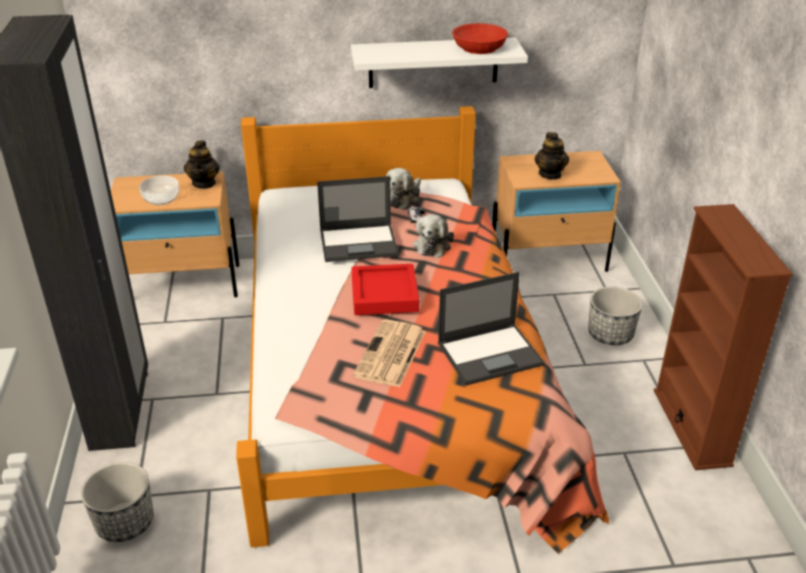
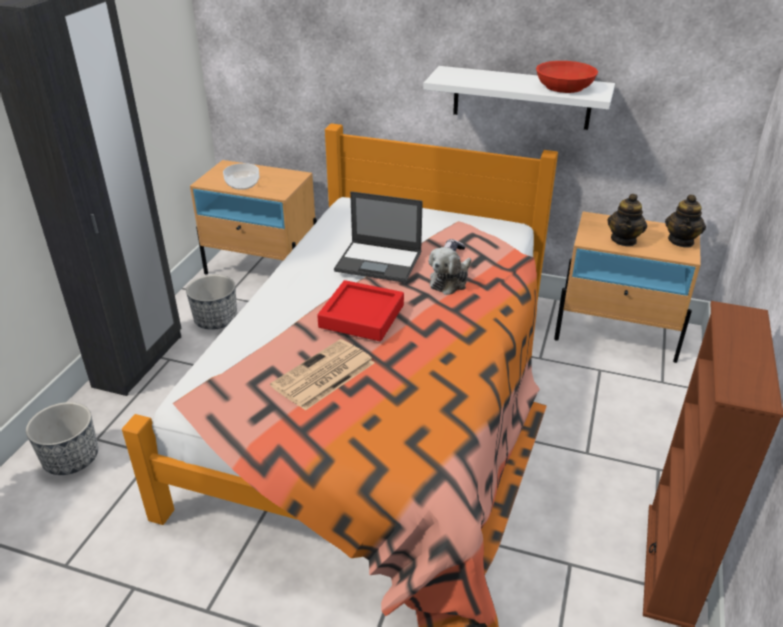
camera: 25 degrees right, 0 degrees up
teapot [184,140,220,189] -> teapot moved to [665,195,706,247]
plush toy [386,168,421,210] -> none
laptop [438,272,545,386] -> none
planter [588,286,643,345] -> planter moved to [186,275,237,330]

